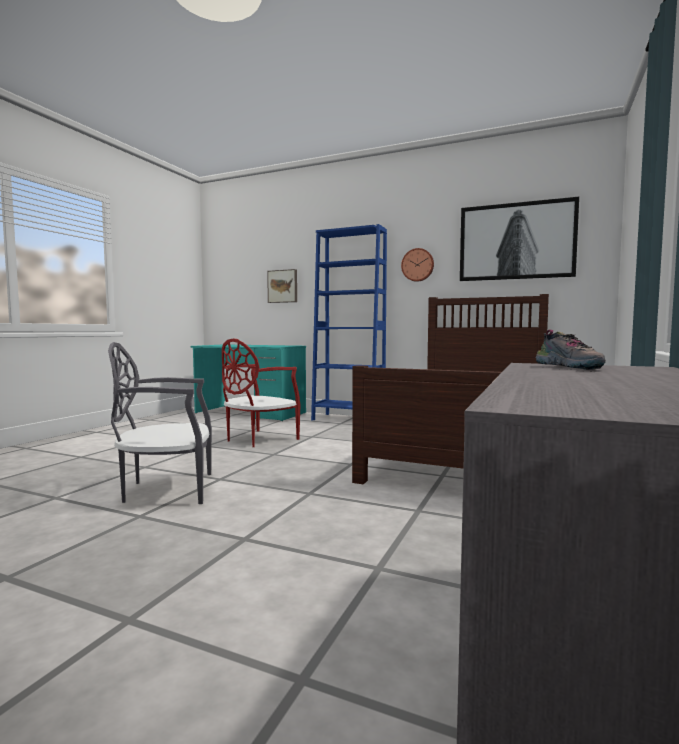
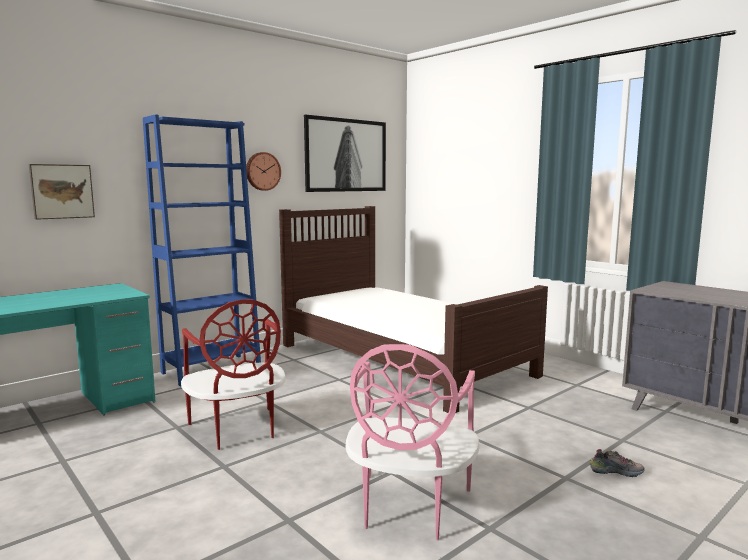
camera: 65 degrees left, 5 degrees up
grey chair [108,342,212,504] -> pink chair [346,344,480,540]
shoe [536,329,606,370] -> shoe moved to [590,449,645,477]

